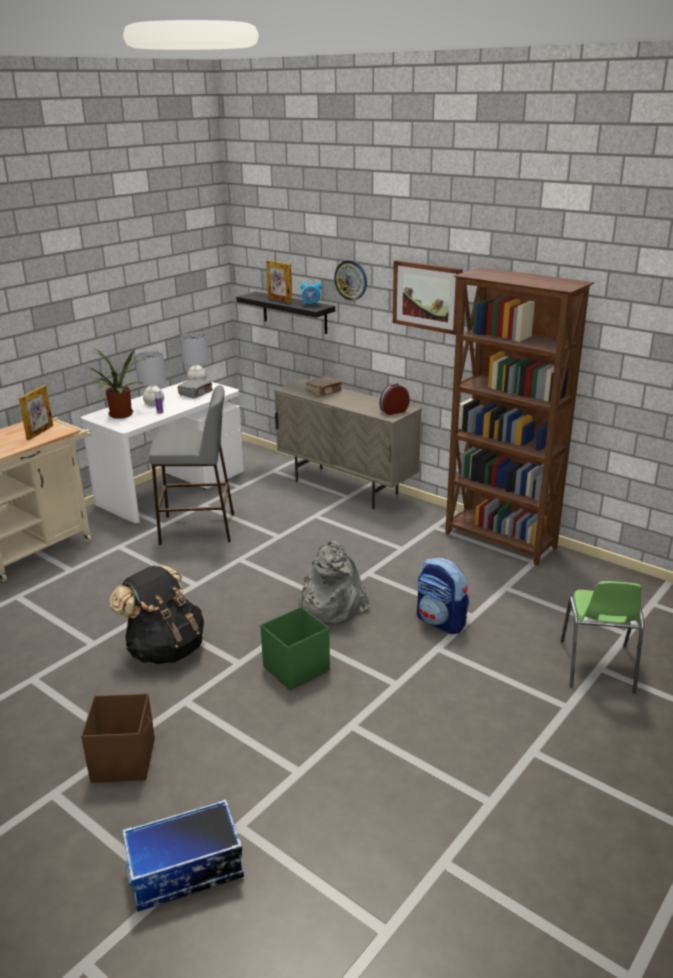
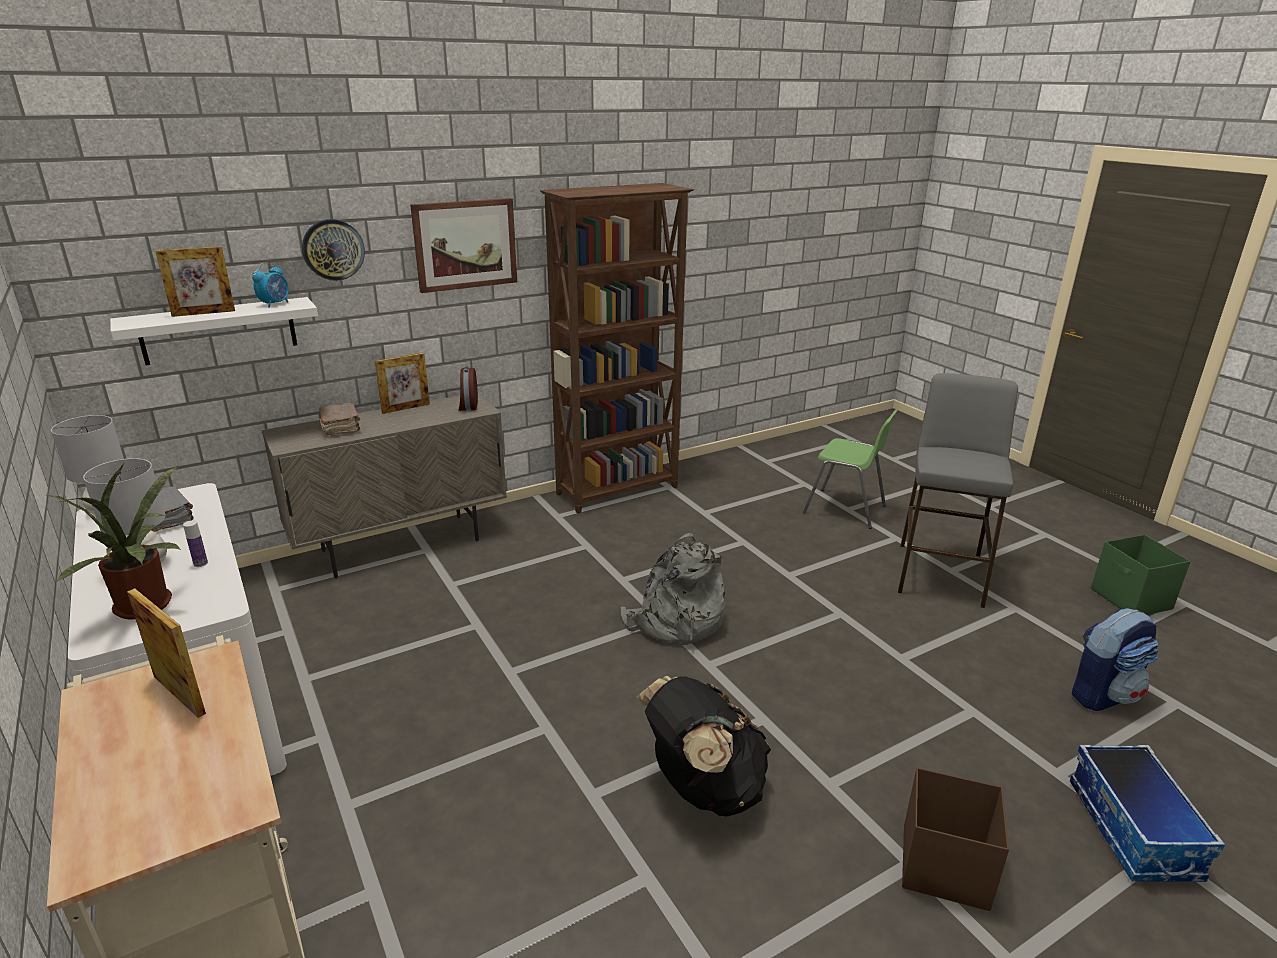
camera: 70 degrees left, 0 degrees up
grey stool [149,385,234,545] -> grey stool moved to [898,373,1018,608]
black shelf [236,292,335,334] -> white shelf [110,297,318,365]
green storage box [260,607,330,690] -> green storage box moved to [1091,534,1191,615]
backpack [417,558,469,634] -> backpack moved to [1072,608,1159,711]
none -> picture frame [375,353,430,414]

